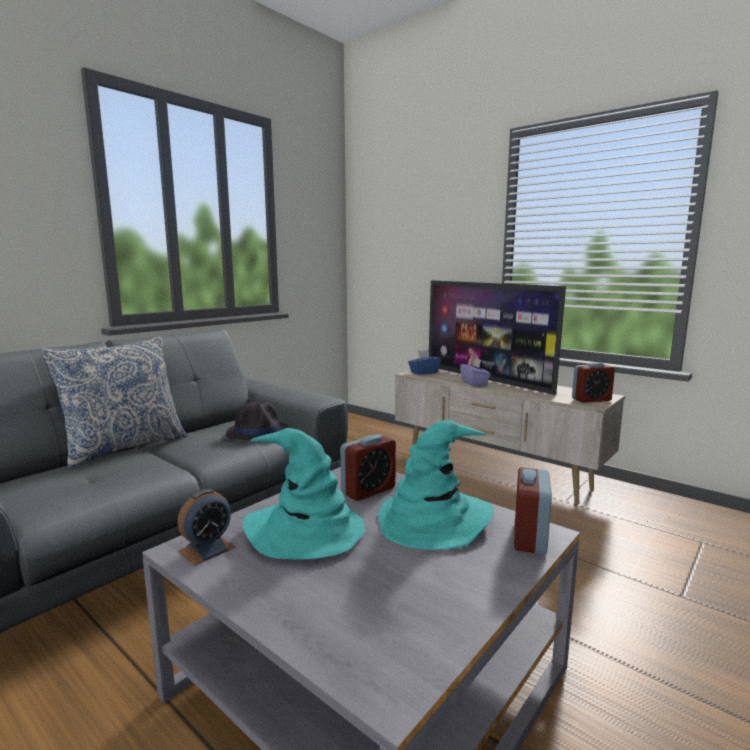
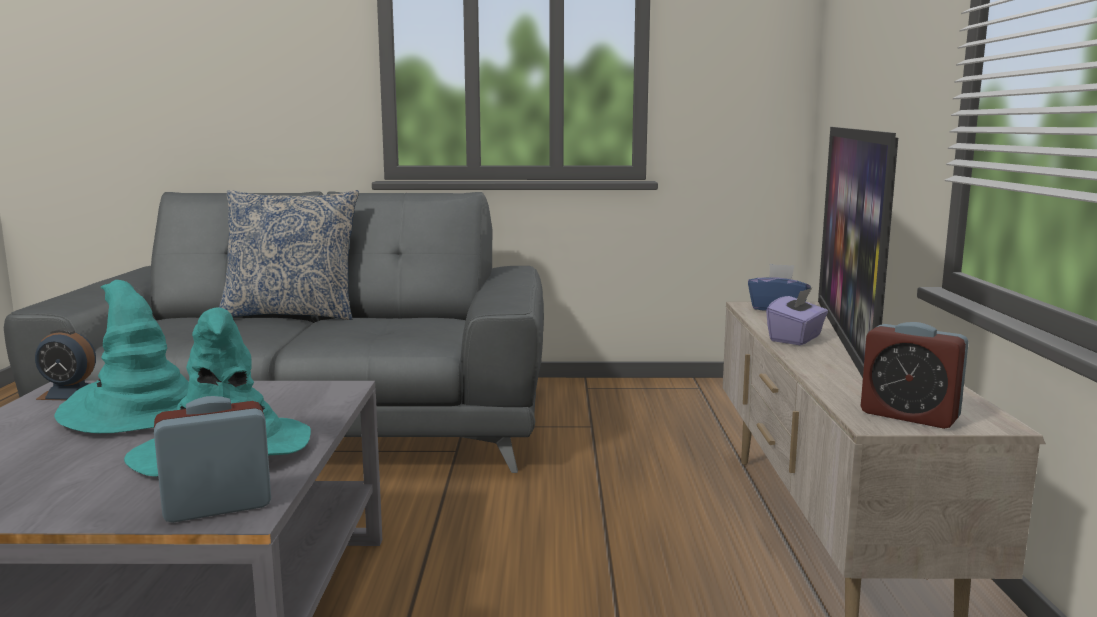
camera: 50 degrees right, 0 degrees up
black hat [226,401,288,440] -> none
alarm clock [340,434,396,501] -> none

